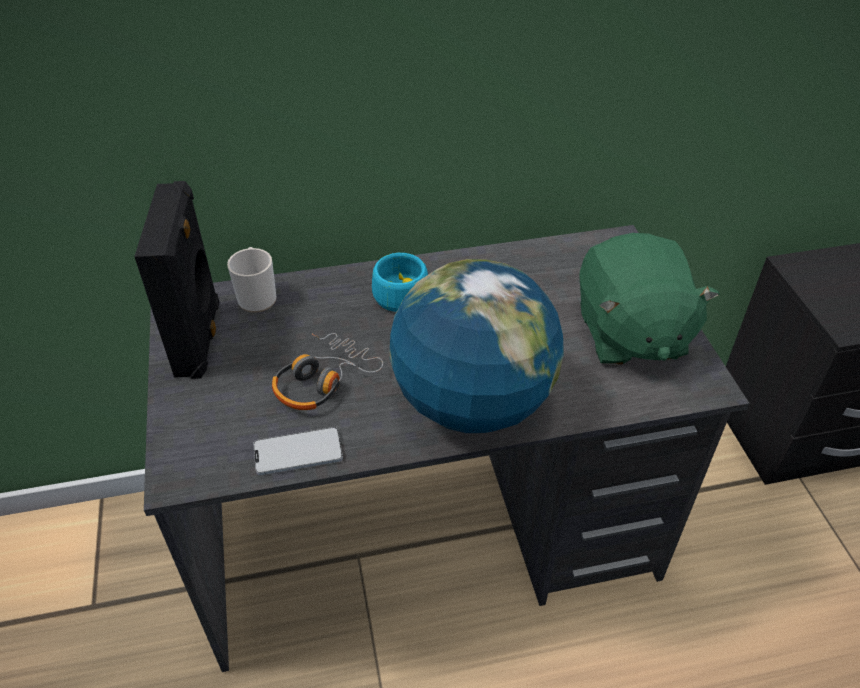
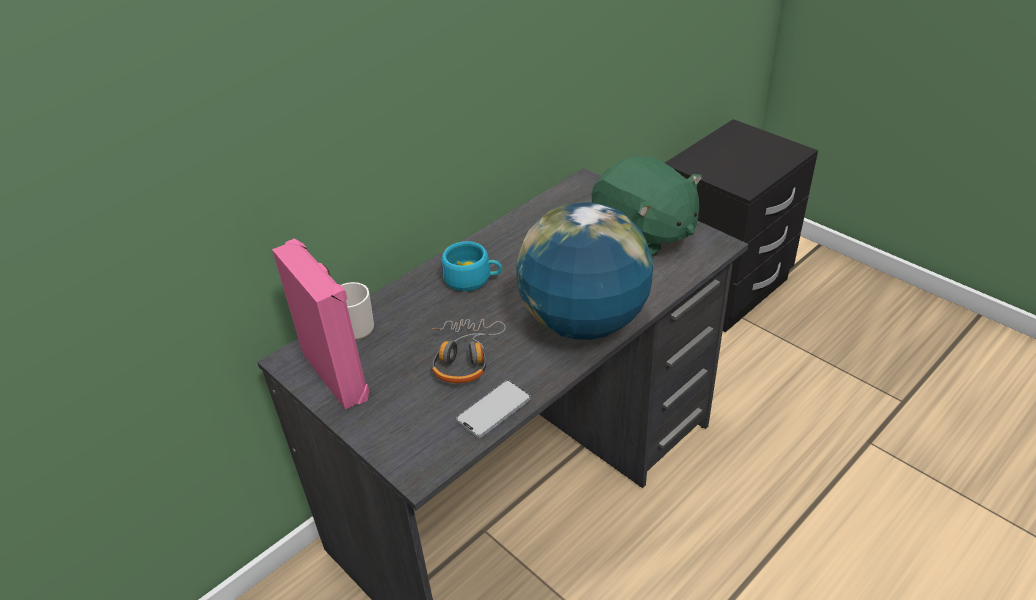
camera: 30 degrees left, 5 degrees down
black speaker [134,181,219,379] -> pink speaker [272,238,369,410]

